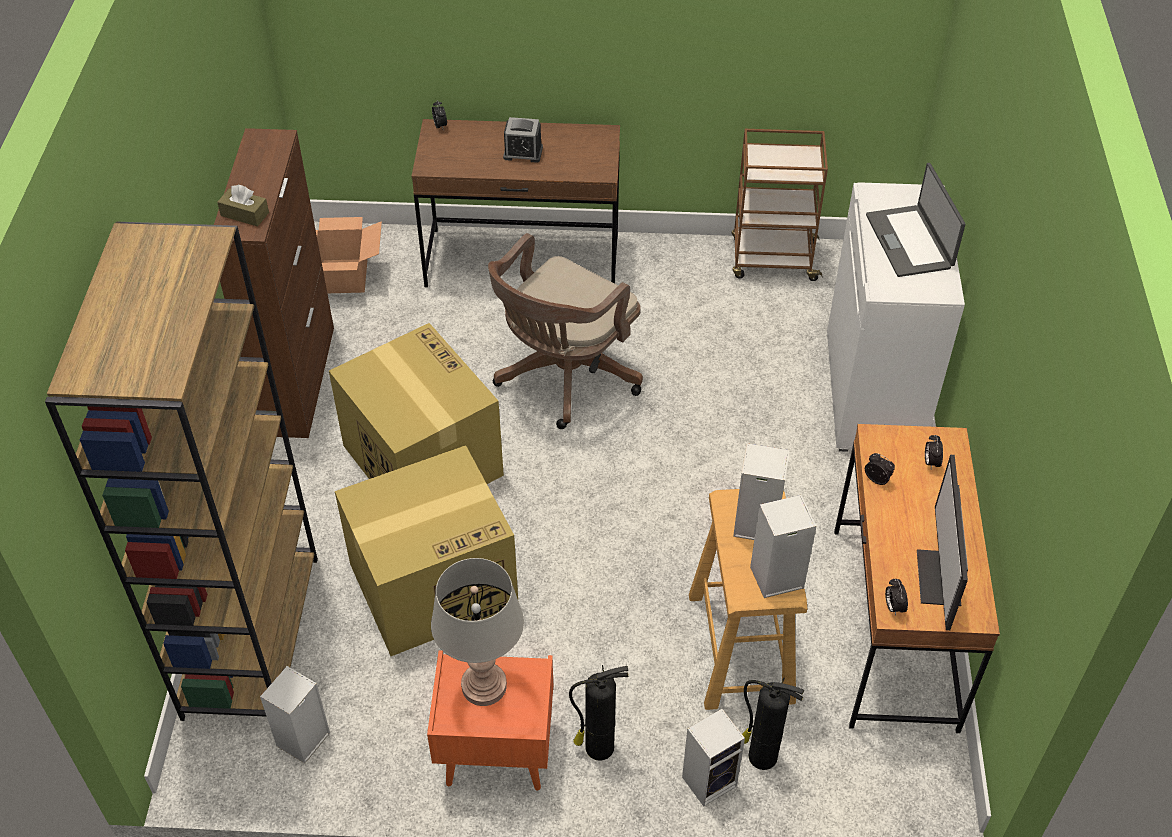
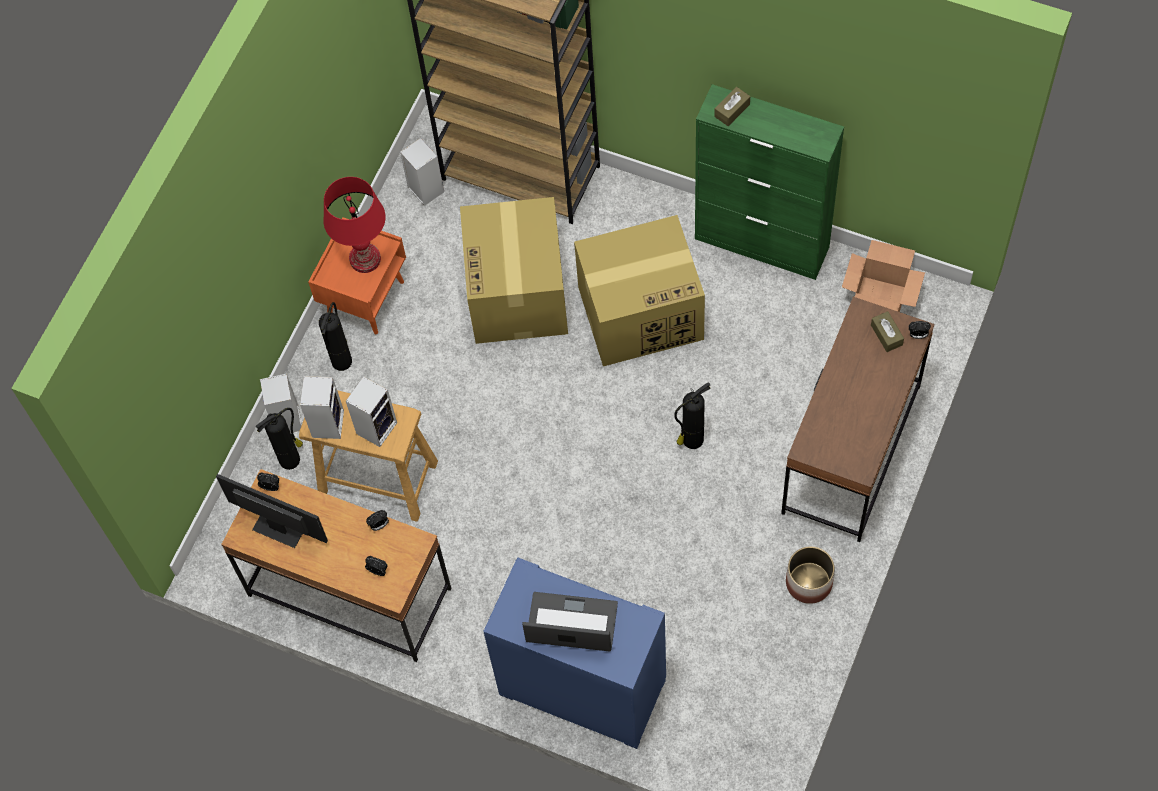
camera: 115 degrees right, 15 degrees up
brown cabinet [214,128,334,438] -> green cabinet [695,84,844,280]
grey table lamp [431,558,524,706] -> red table lamp [323,177,386,273]
brown office chair [488,233,643,429] -> fire extinguisher [674,382,711,449]
alarm clock [503,117,543,163] -> none
brown cart [732,129,828,281] -> none
white cabinet [827,182,965,452] -> blue cabinet [483,558,666,749]
none -> planter [786,546,835,604]
none -> brown tissue box [871,311,904,352]

